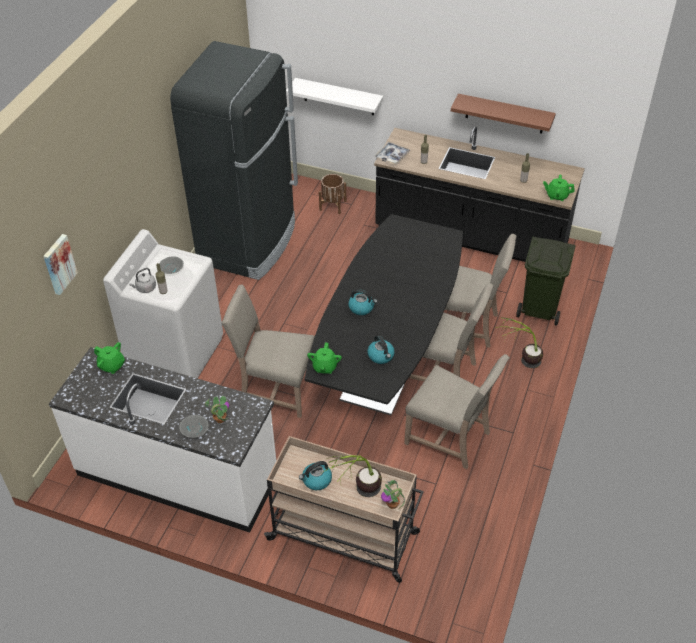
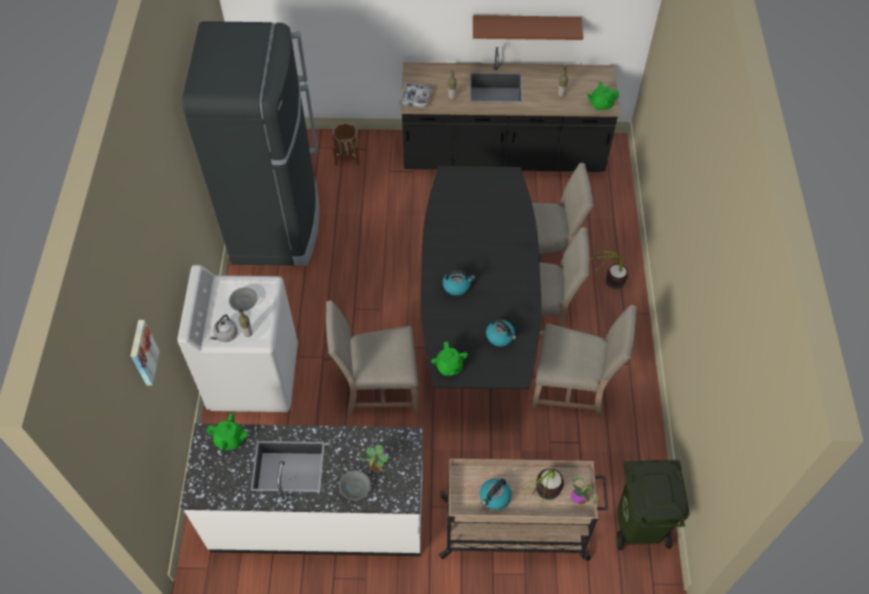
camera: 20 degrees left, 10 degrees up
white shelf [286,78,383,115] -> none
green trash can [516,237,576,326] -> green trash can moved to [616,460,689,550]

